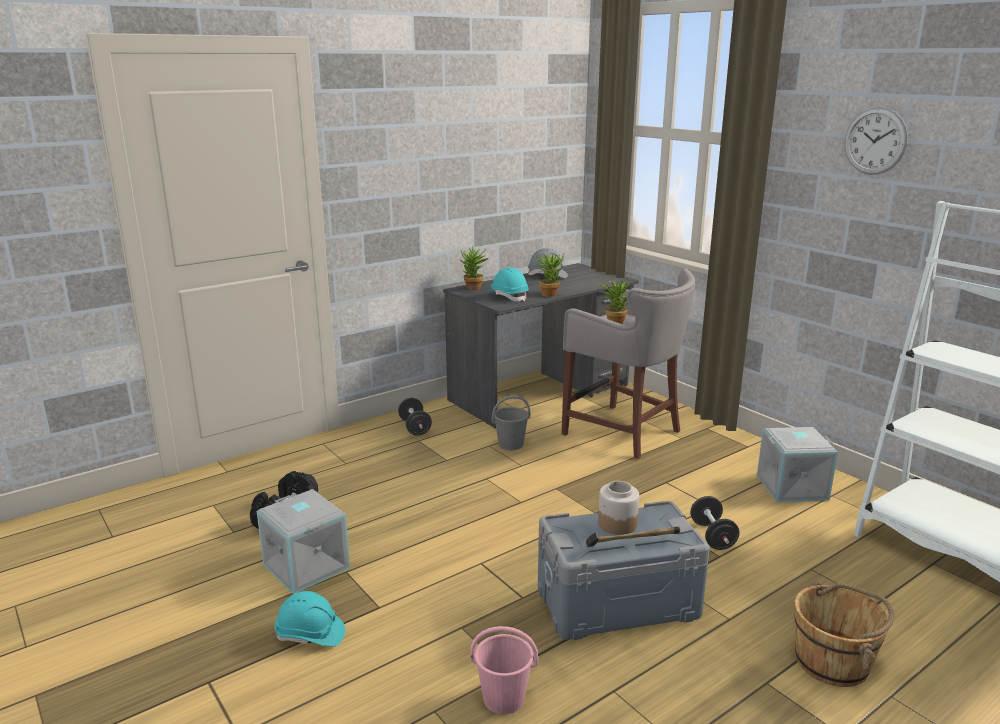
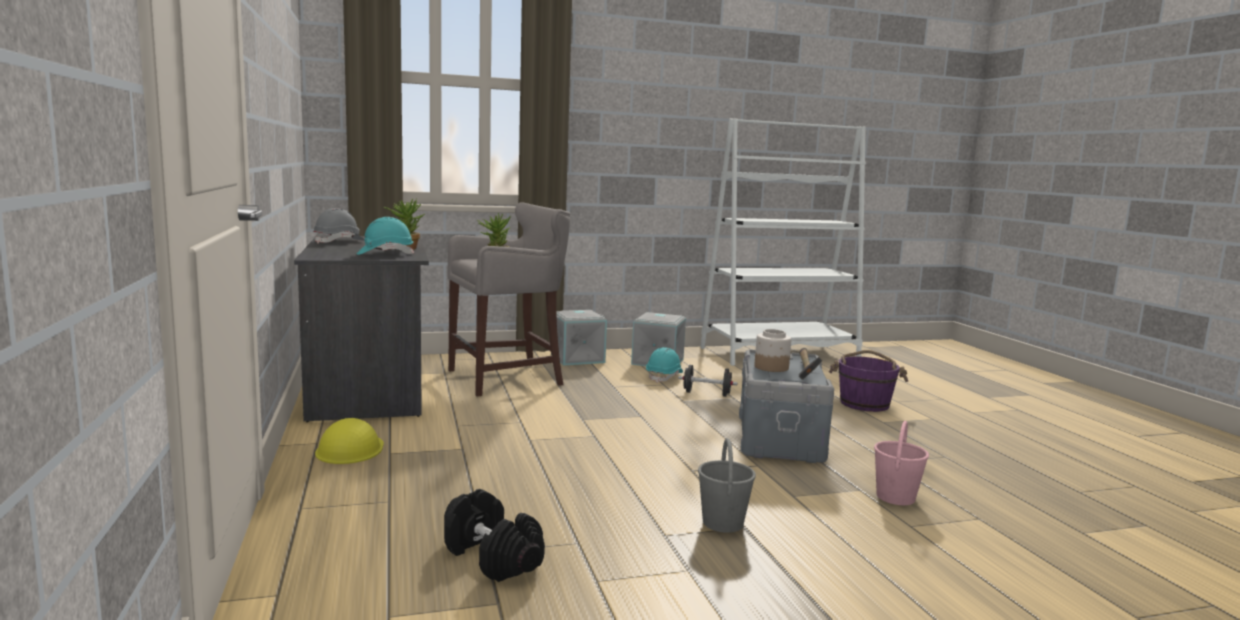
camera: 70 degrees left, 10 degrees down
grey storage box [257,489,350,594] -> grey storage box moved to [551,310,607,365]
turquoise hard hat [274,591,346,647] -> turquoise hard hat moved to [646,347,683,383]
black dumbbell [398,398,432,436] -> yellow hard hat [315,418,384,464]
potted plant [460,247,489,290] -> none
grey bucket [492,396,530,450] -> grey bucket moved to [698,438,756,533]
brown bucket [794,581,894,687] -> purple bucket [829,350,908,412]
wall clock [845,107,908,175] -> none

